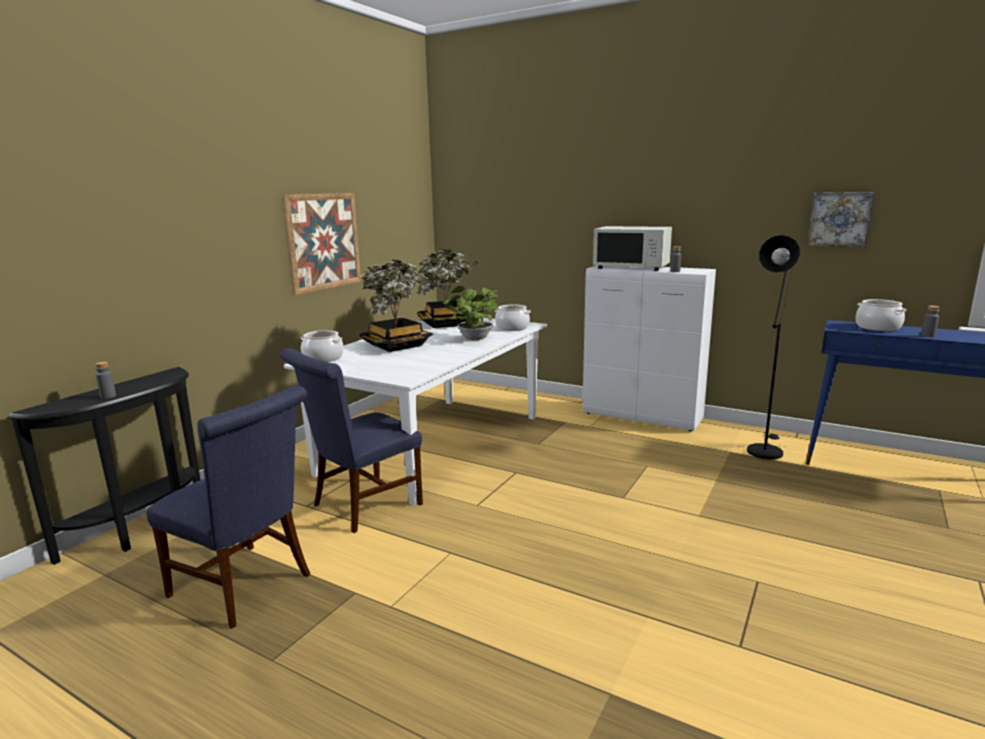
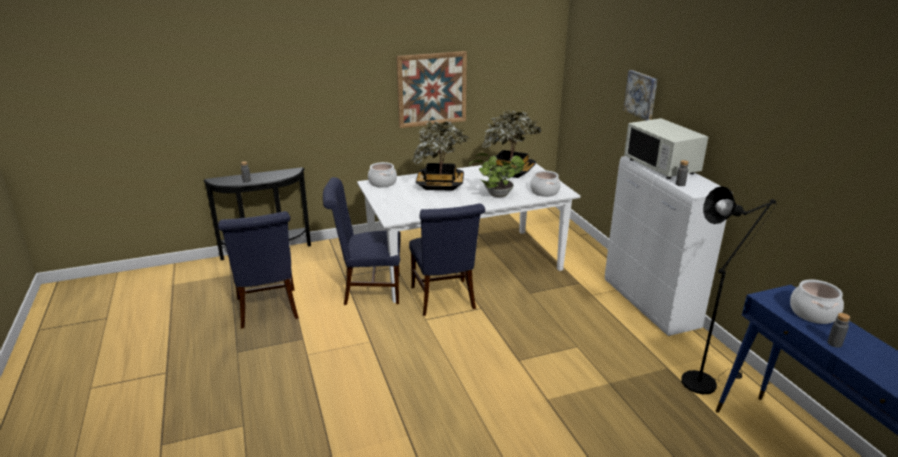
camera: 40 degrees right, 10 degrees up
picture [808,192,874,247] -> picture moved to [624,70,657,120]
none -> blue chair [409,203,485,316]

